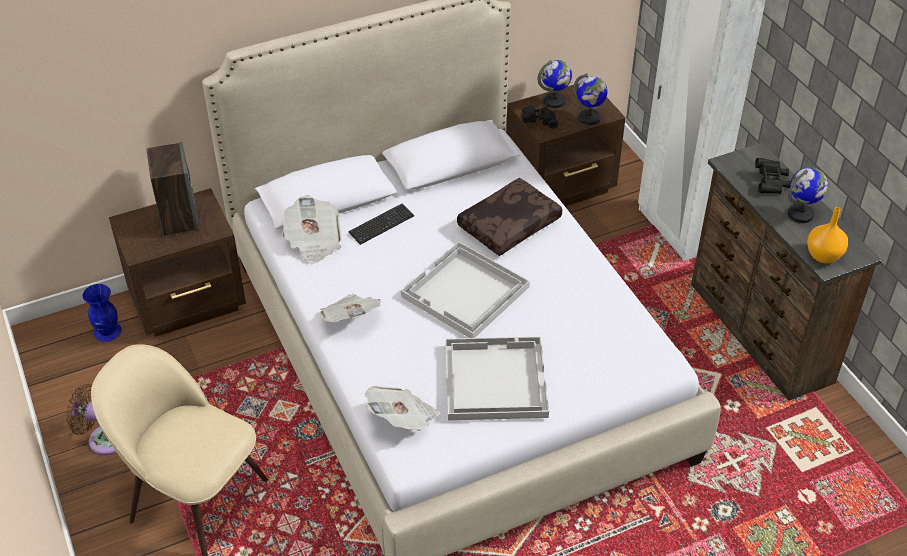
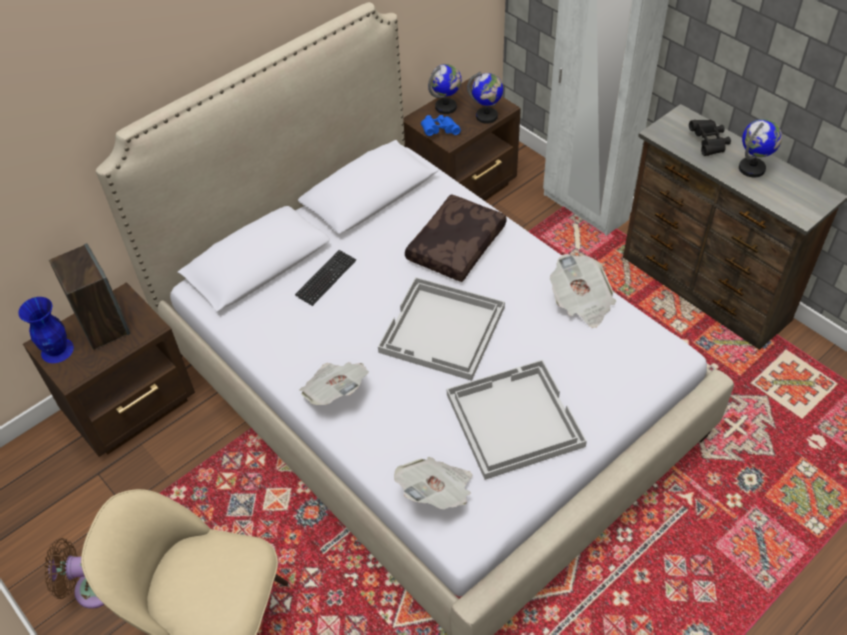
camera: 15 degrees left, 5 degrees up
blue vase [82,284,122,342] -> blue vase moved to [18,297,74,363]
newspaper [283,195,342,264] -> newspaper moved to [550,254,616,328]
black binoculars [522,105,558,129] -> blue binoculars [421,115,461,136]
orange vase [807,207,848,263] -> none

